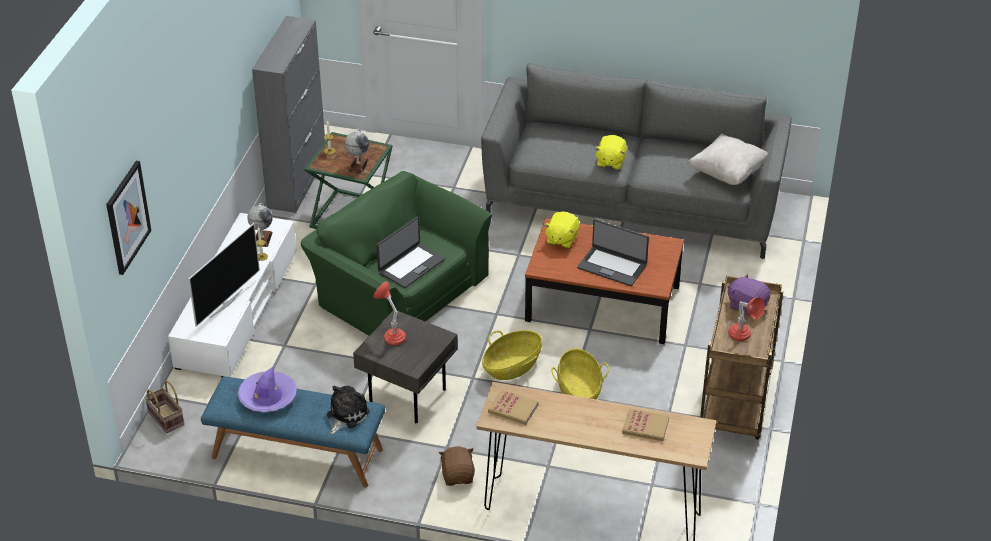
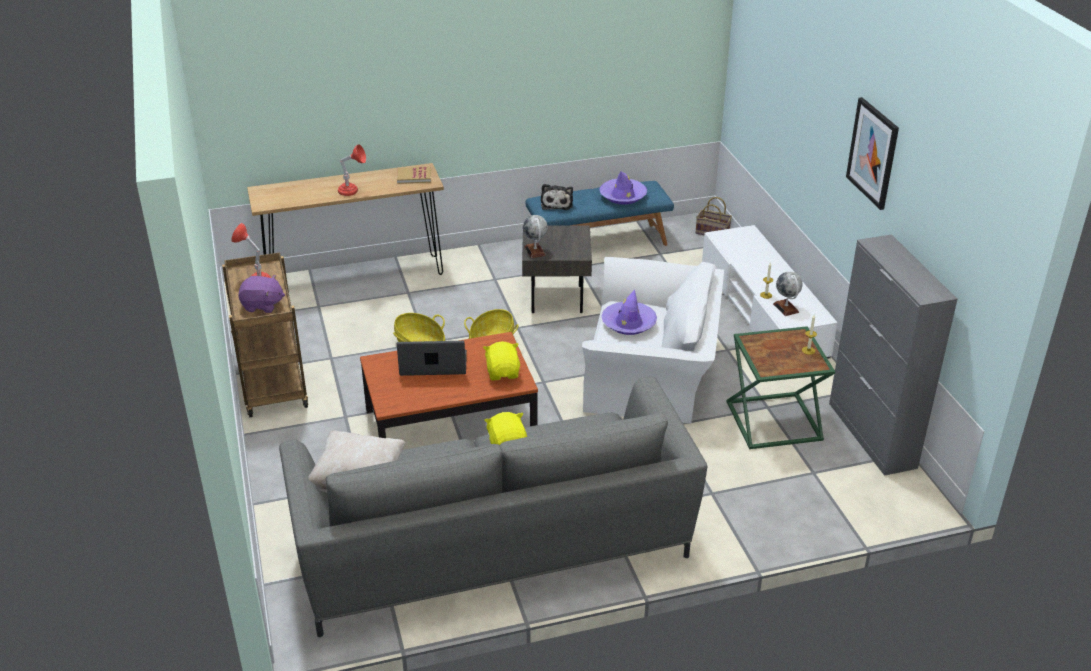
camera: 150 degrees right, 5 degrees down
picture [106,161,151,275] -> picture moved to [846,97,899,210]
television [188,223,260,327] -> none
green armchair [300,171,492,336] -> white armchair [582,257,724,423]
globe [345,129,369,173] -> globe moved to [523,215,548,258]
red table lamp [373,281,406,345] -> red table lamp moved to [338,144,366,196]
laptop [377,216,445,288] -> purple hat [602,290,657,335]
brown plush toy [439,447,475,486] -> none
book [622,409,669,441] -> none

